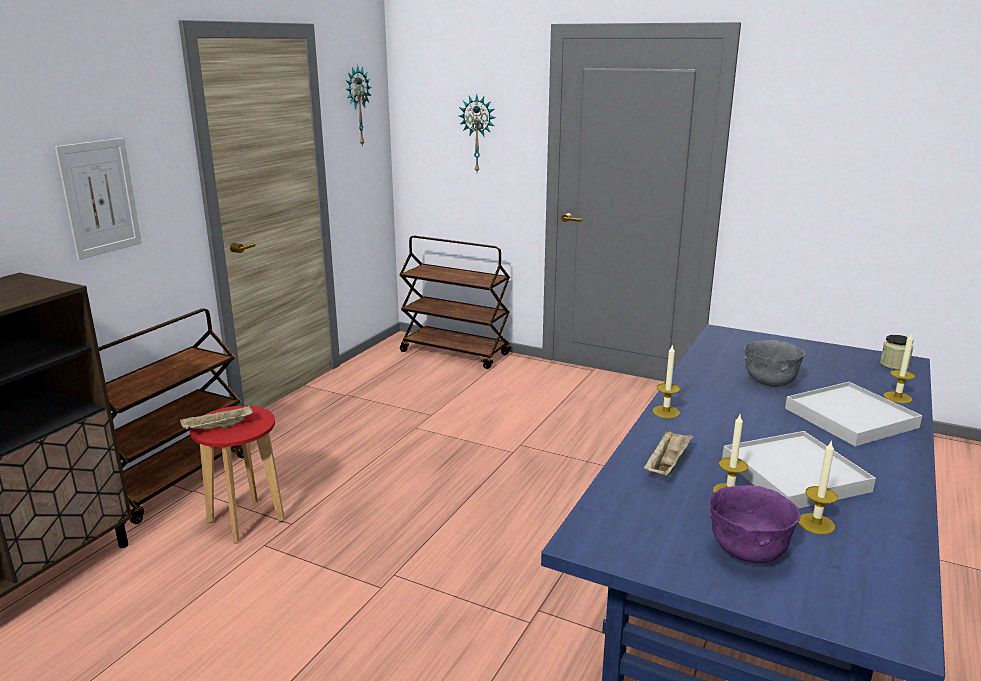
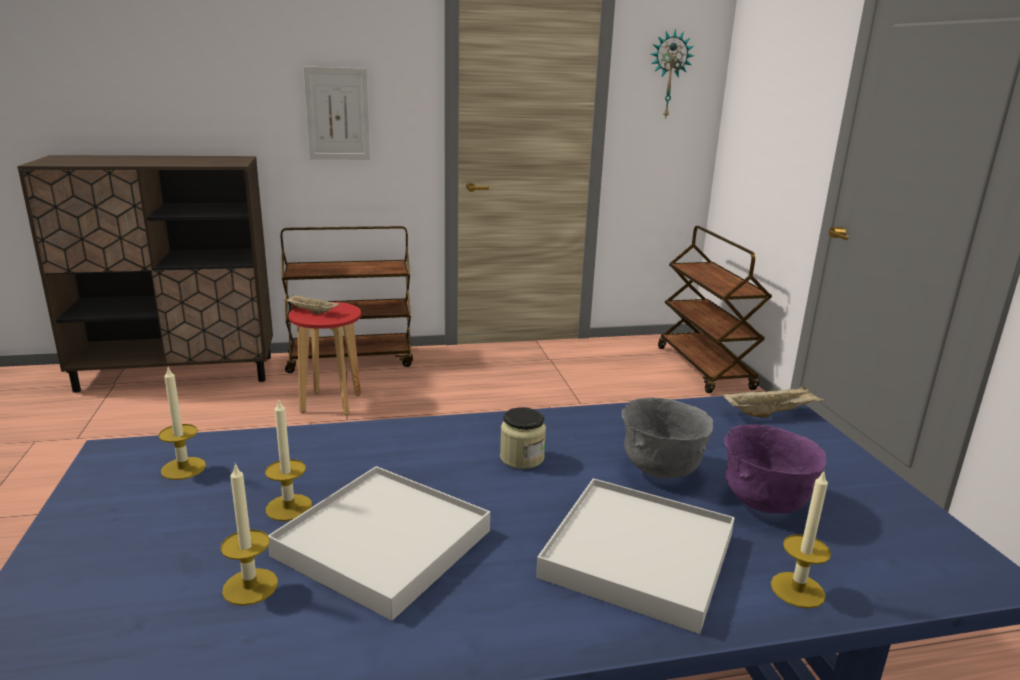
camera: 50 degrees right, 0 degrees up
wall clock [459,95,496,172] -> none
beige tray [644,430,694,476] -> beige tray moved to [723,385,826,418]
candle [653,344,680,418] -> candle moved to [158,368,206,480]
purple bowl [708,485,801,564] -> purple bowl moved to [724,424,826,513]
jar [880,335,913,370] -> jar moved to [500,407,546,469]

